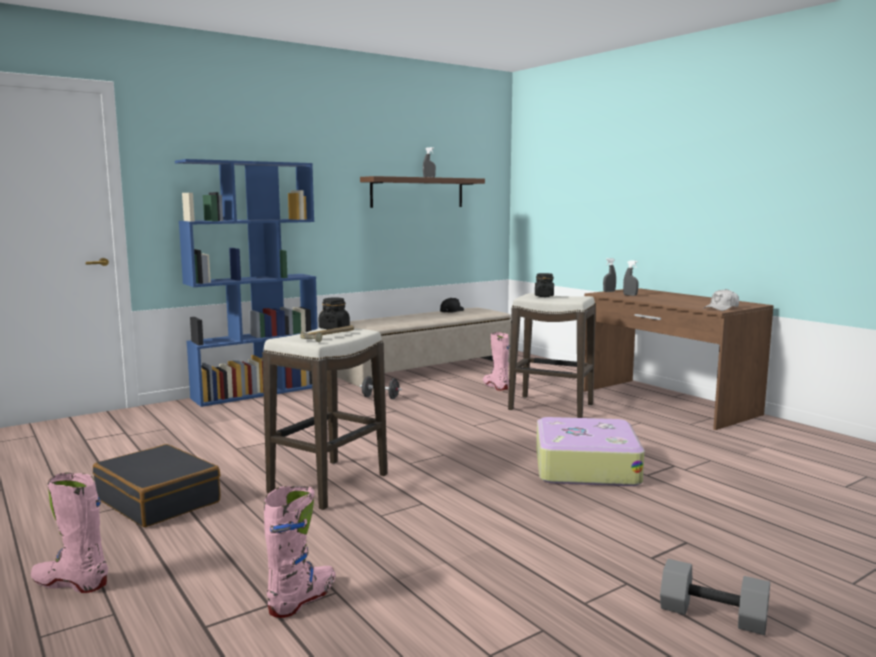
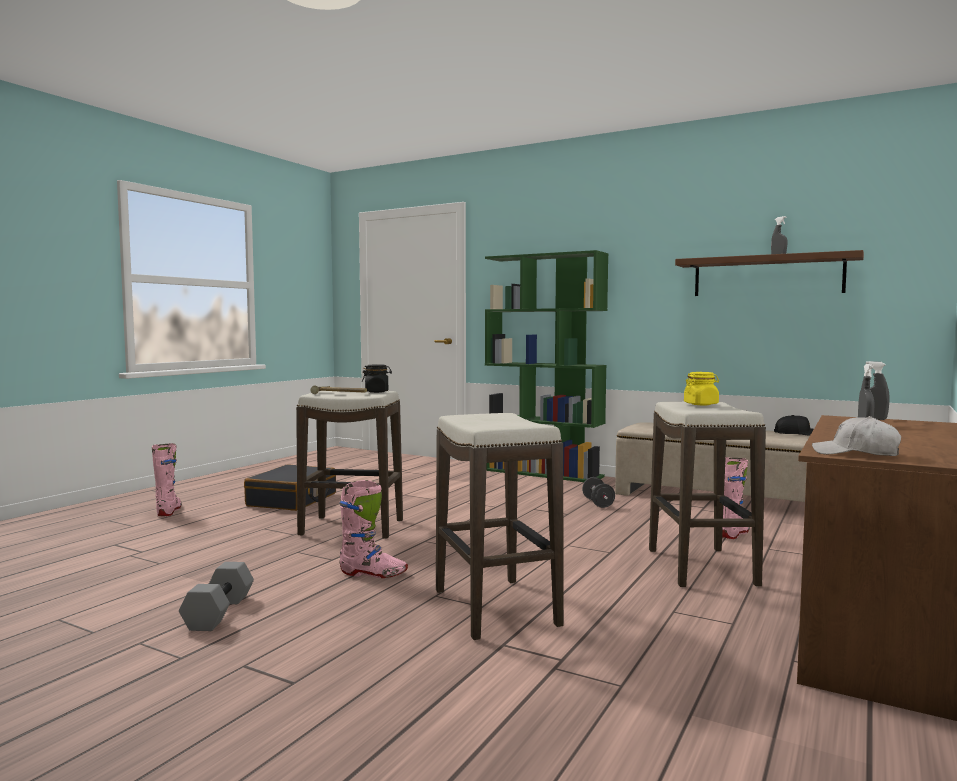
camera: 65 degrees right, 5 degrees down
blue bookcase [175,159,318,407] -> green bookcase [485,250,608,482]
pink boot [264,486,336,618] -> pink boot moved to [339,480,408,578]
black jar [535,273,554,297] -> yellow jar [684,372,719,405]
suitcase [536,417,645,486] -> stool [436,413,564,640]
grey dumbbell [660,559,770,635] -> grey dumbbell moved to [179,562,254,631]

